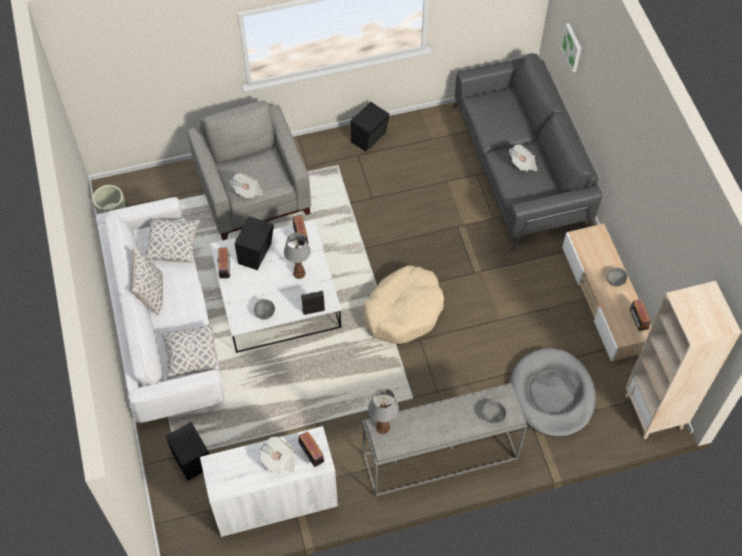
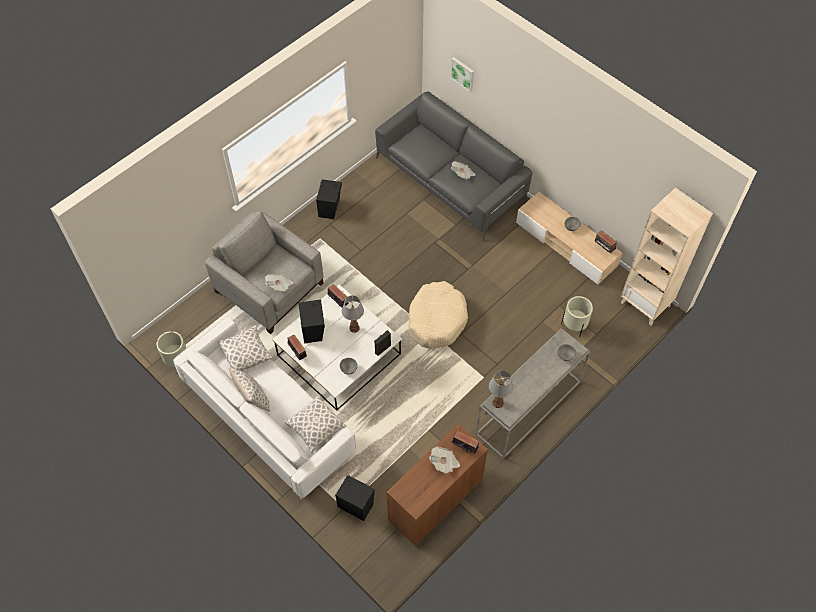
camera: 30 degrees left, 0 degrees up
white cabinet [200,426,338,537] -> brown cabinet [387,423,488,547]
grey dog bed [510,348,596,437] -> beige planter [561,296,593,338]

